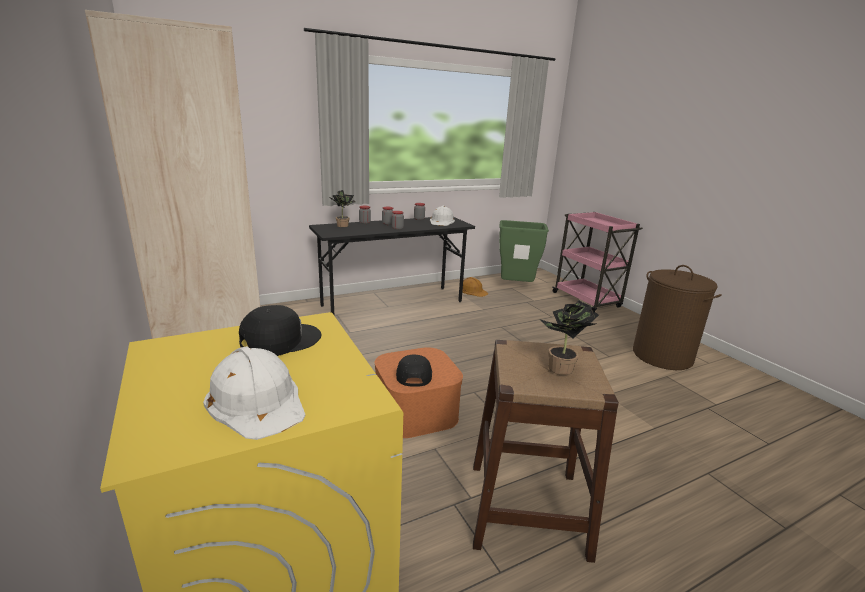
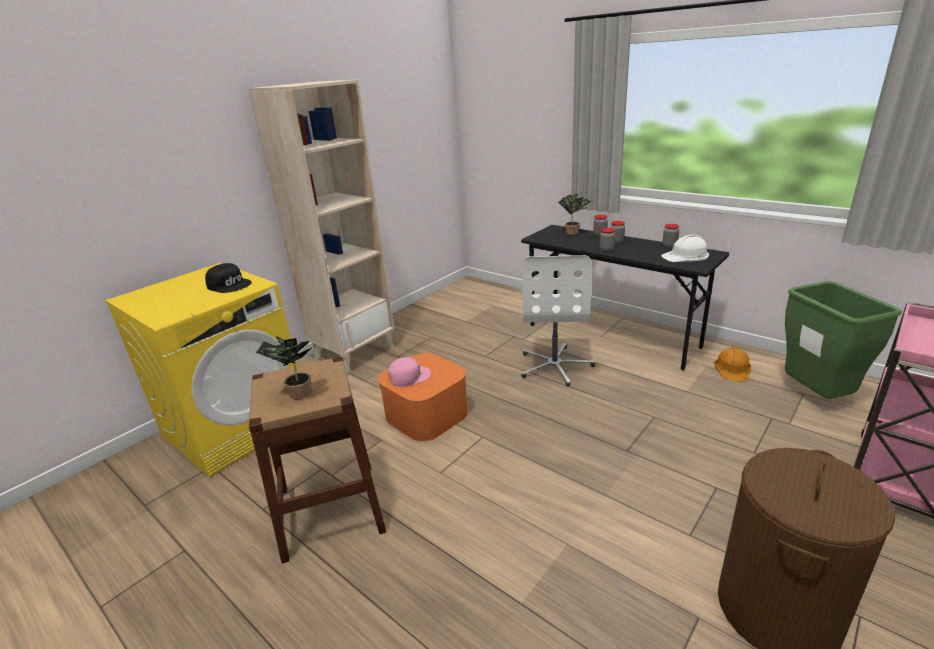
camera: 70 degrees right, 5 degrees up
white hard hat [203,346,305,440] -> none
black cap [396,355,432,387] -> pink cap [388,357,431,387]
none -> white office chair [521,255,595,387]

